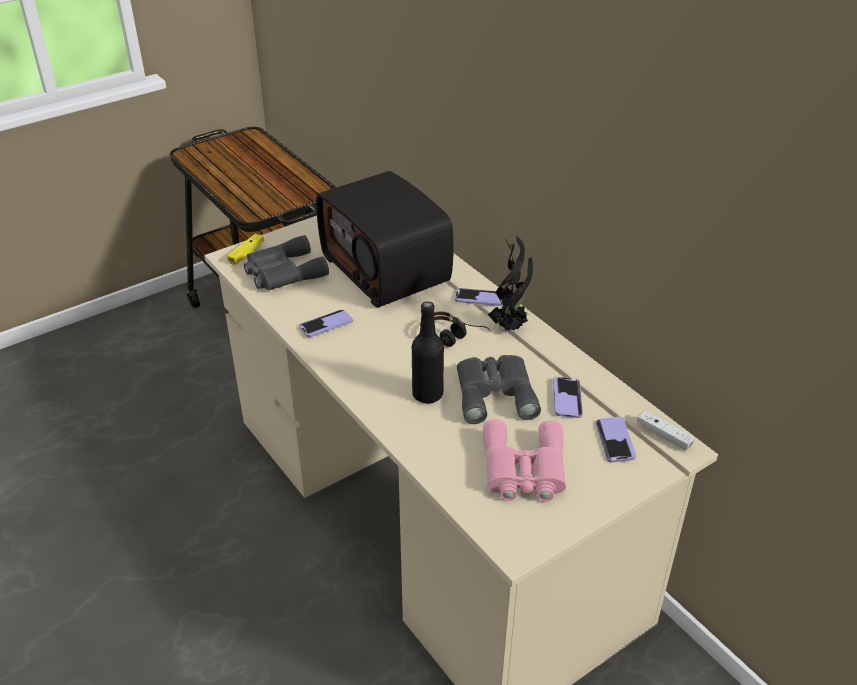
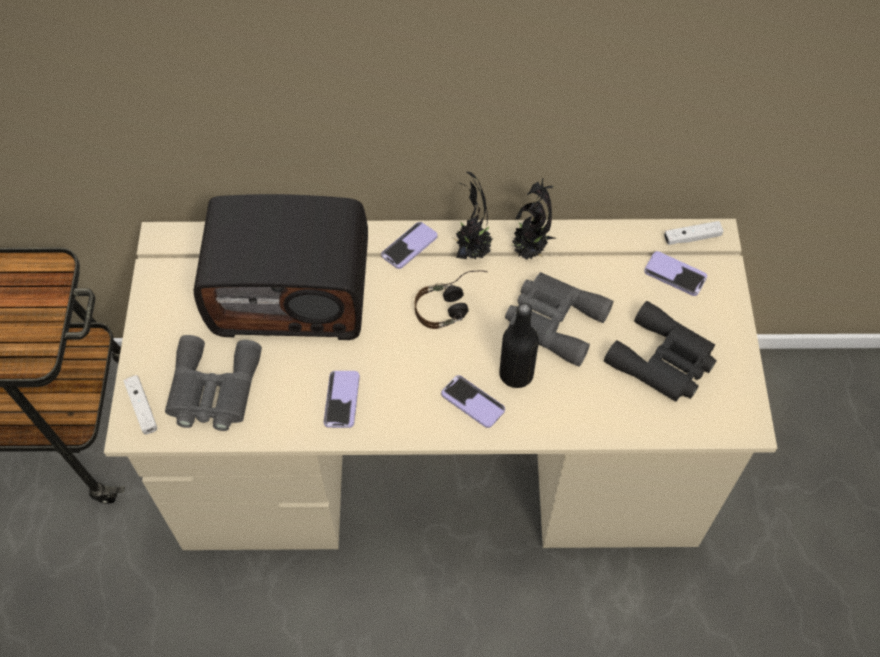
camera: 55 degrees left, 20 degrees up
yellow game controller [227,234,264,265] -> white game controller [123,375,158,434]
pink binoculars [483,419,566,501] -> black binoculars [604,301,717,402]
phone [553,376,583,418] -> phone moved to [441,375,505,428]
none -> potted plant [512,178,555,260]

